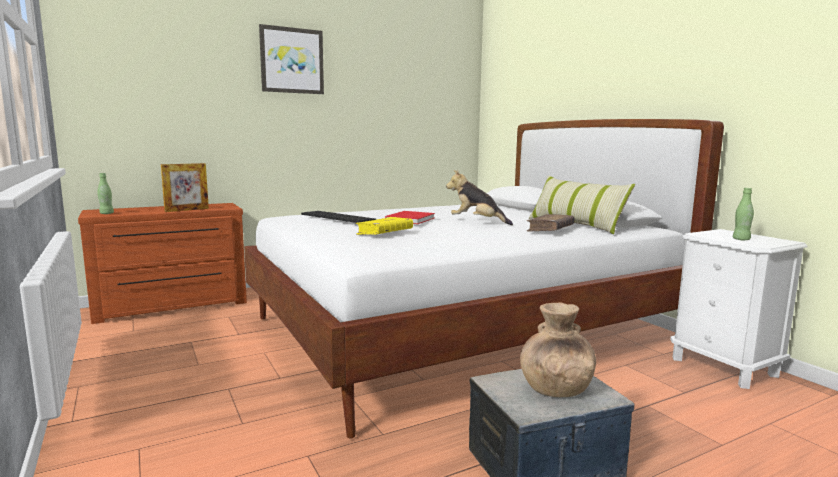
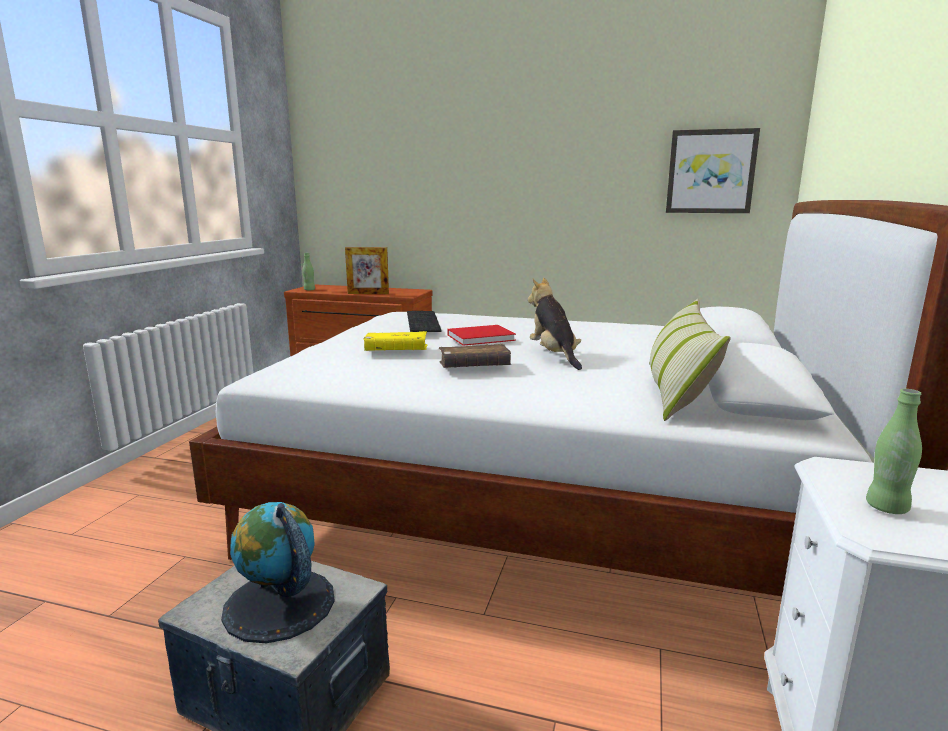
camera: 45 degrees right, 5 degrees up
picture [259,24,324,94] -> picture moved to [666,128,760,213]
brown vase [520,303,596,397] -> globe [221,502,335,643]
brown book [527,214,575,232] -> brown book moved to [439,344,511,368]

